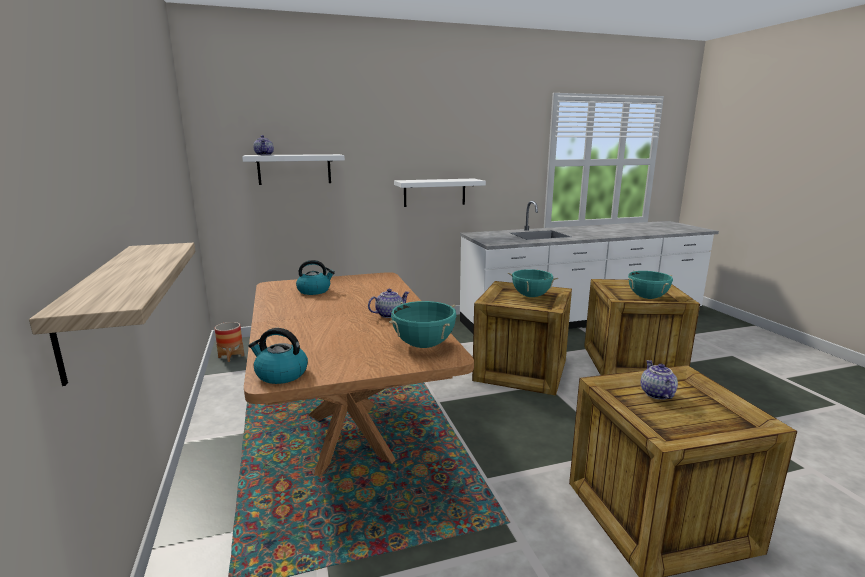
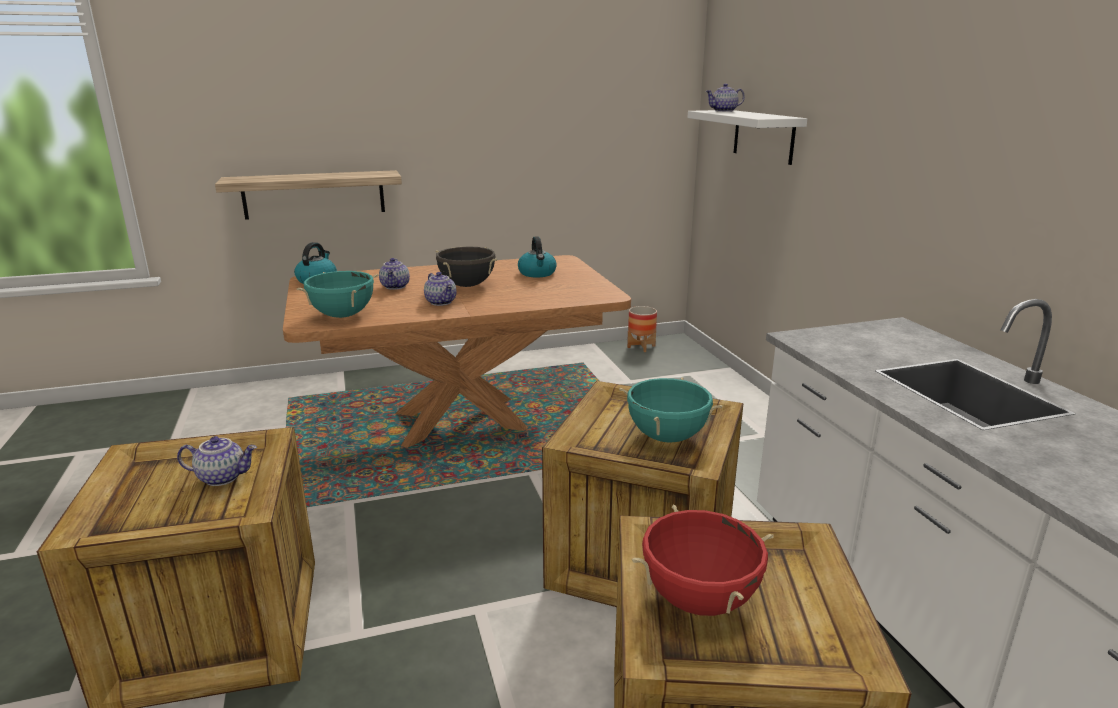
camera: 90 degrees right, 5 degrees up
white shelf [394,179,486,207] -> none
turquoise cooking pot [628,270,673,299] -> red cooking pot [632,505,773,616]
none -> teapot [379,258,410,290]
none -> black cooking pot [435,247,497,287]

